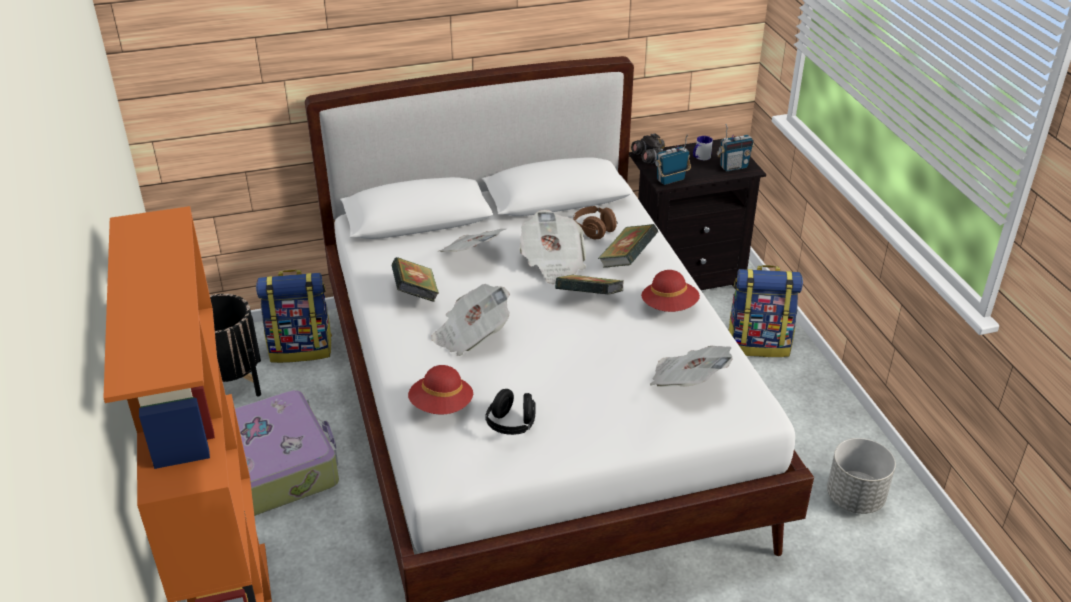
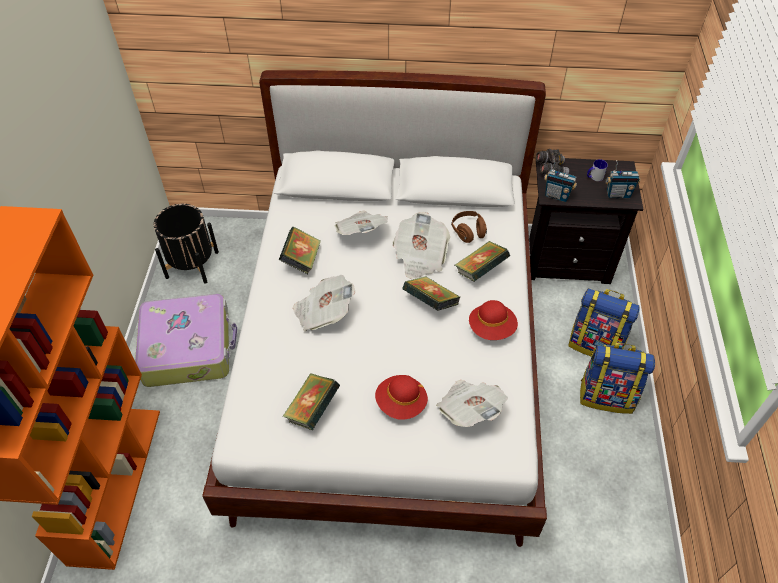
camera: 20 degrees right, 15 degrees up
backpack [256,270,332,363] -> backpack moved to [580,343,655,414]
red hat [408,365,473,415] -> red hat moved to [375,375,428,420]
black headphones [485,389,535,435] -> book [283,373,340,430]
radio [655,134,691,185] -> radio turned 150 degrees counterclockwise [544,159,577,202]
grey planter [827,438,896,514] -> none

